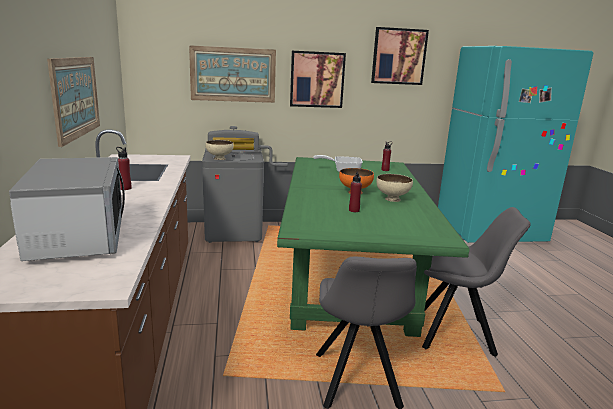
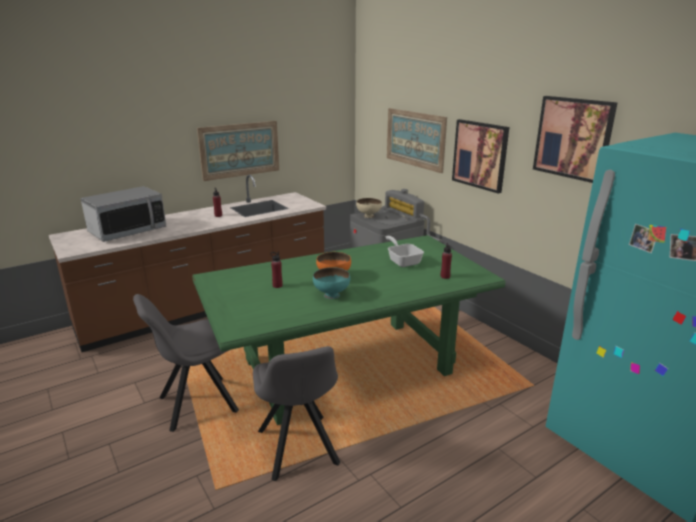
camera: 65 degrees right, 5 degrees up
beige bowl [376,174,413,202] -> turquoise bowl [313,267,350,299]

